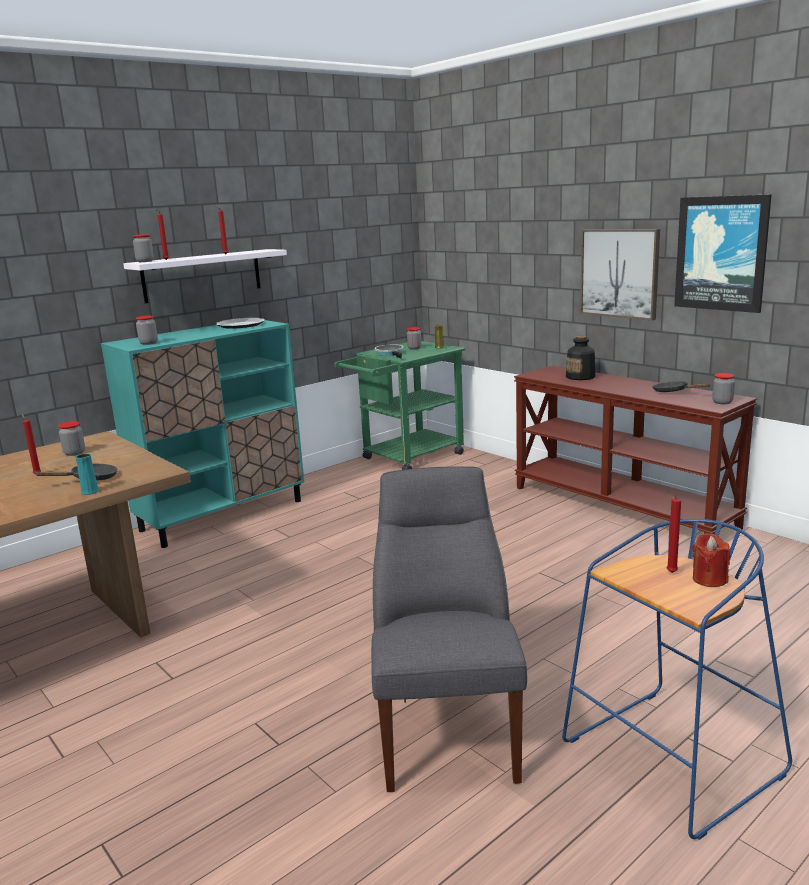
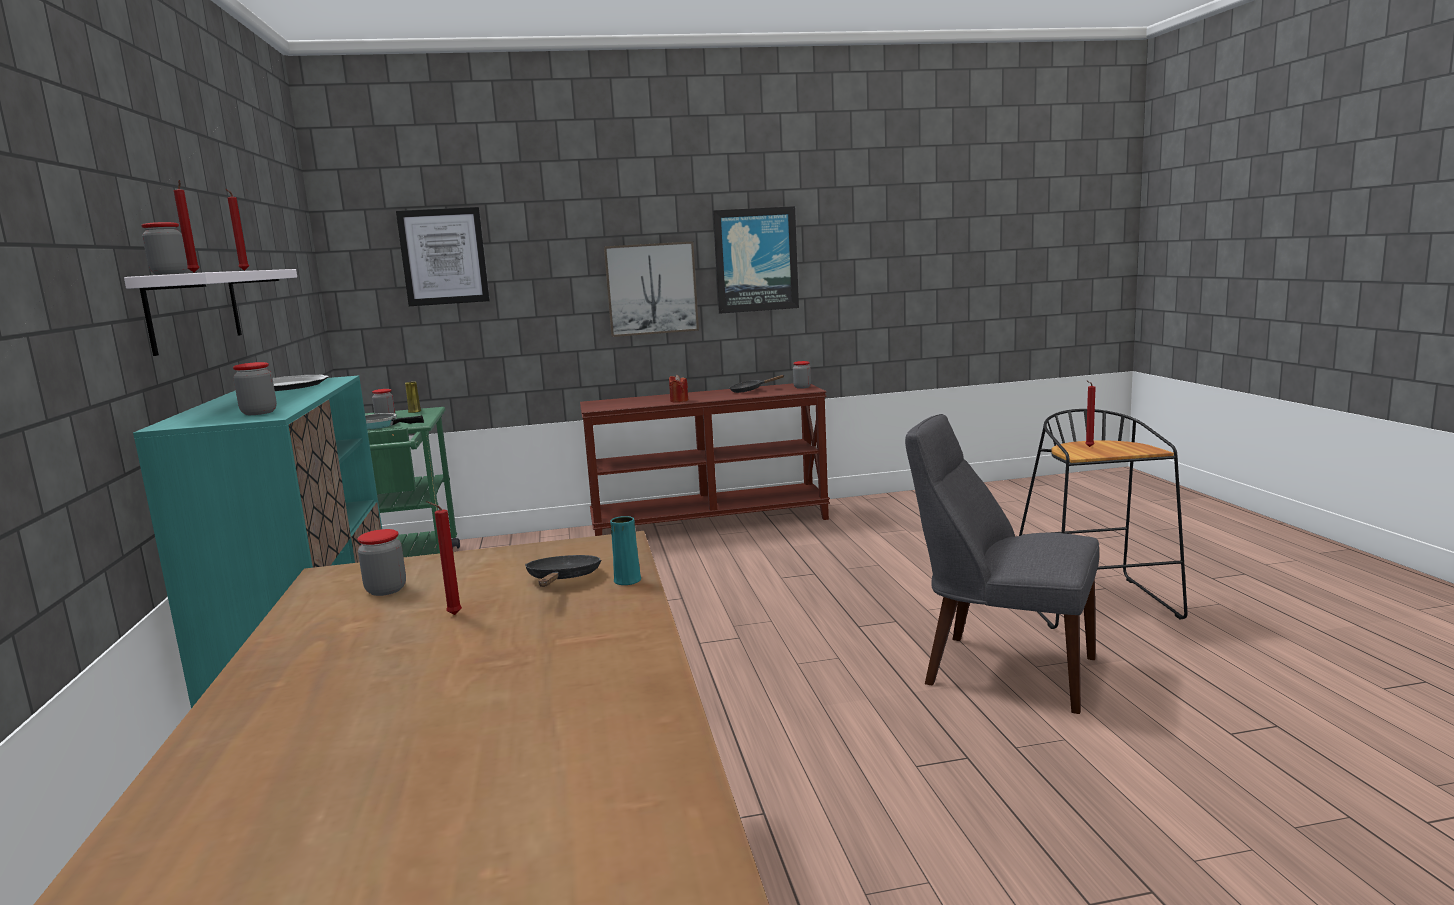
camera: 60 degrees left, 5 degrees down
blue stool [562,519,792,840] -> black stool [1019,409,1187,629]
bottle [566,336,595,380] -> none
red candle [692,533,730,587] -> red candle moved to [669,375,688,403]
none -> picture [396,207,490,306]

